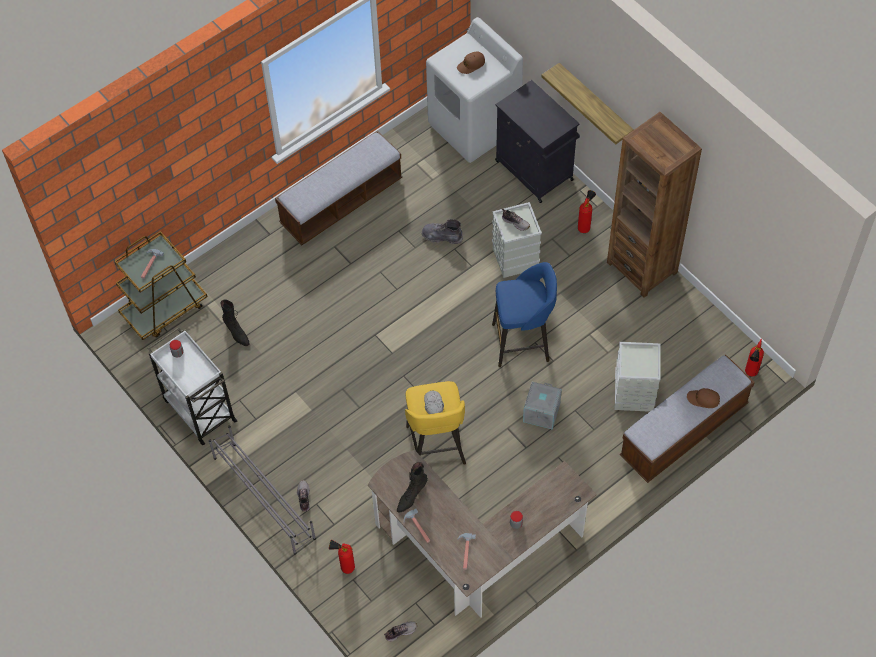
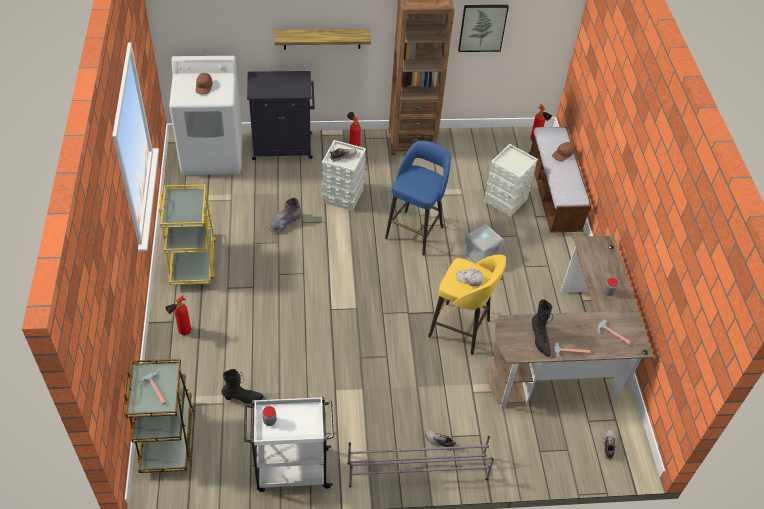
camera: 60 degrees left, 10 degrees down
bench [275,130,402,245] -> yellow cart [159,185,216,285]
fire extinguisher [329,540,355,574] -> fire extinguisher moved to [165,295,191,335]
none -> picture [458,5,509,52]

